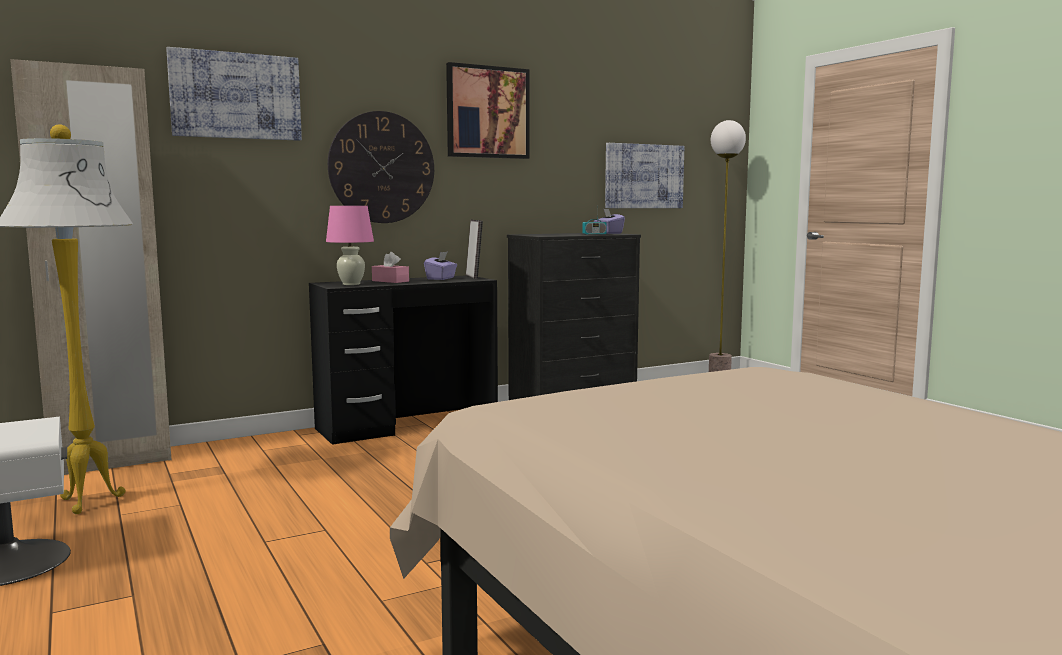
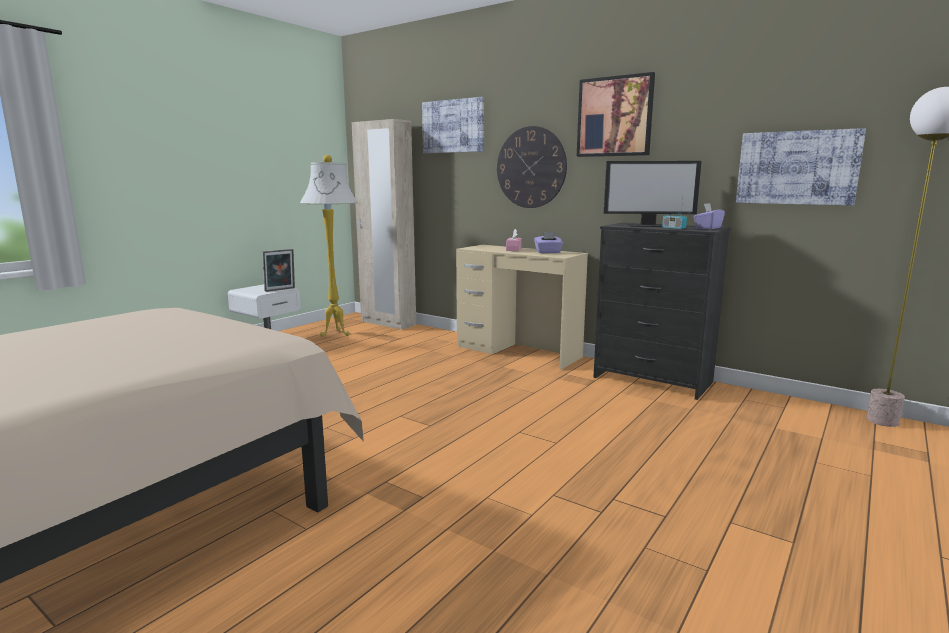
camera: 65 degrees right, 5 degrees up
black desk [309,275,498,445] -> beige desk [456,245,588,370]
pink table lamp [326,206,374,285] -> none
picture frame [466,220,483,279] -> picture frame moved to [262,249,295,292]
none -> monitor [604,161,702,227]

